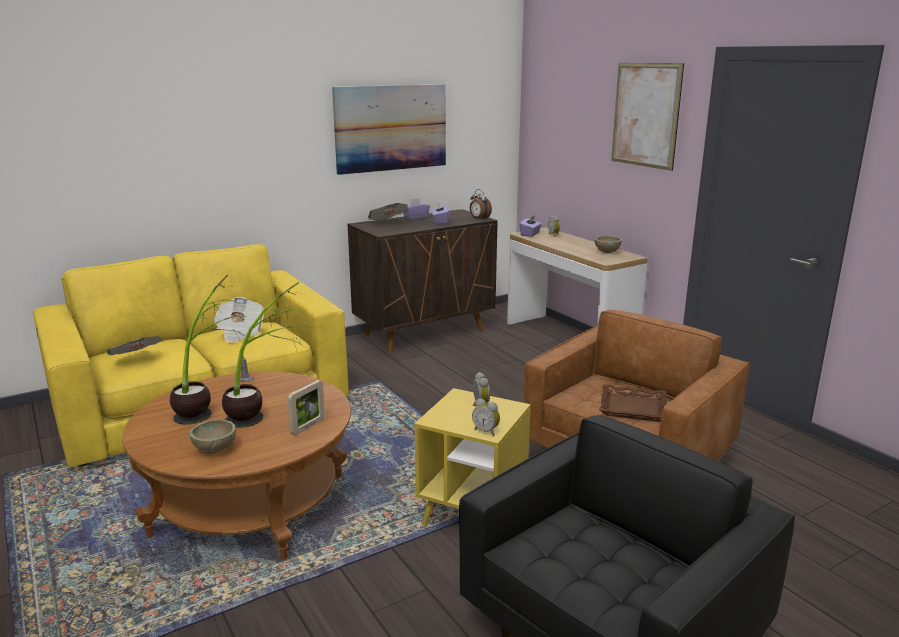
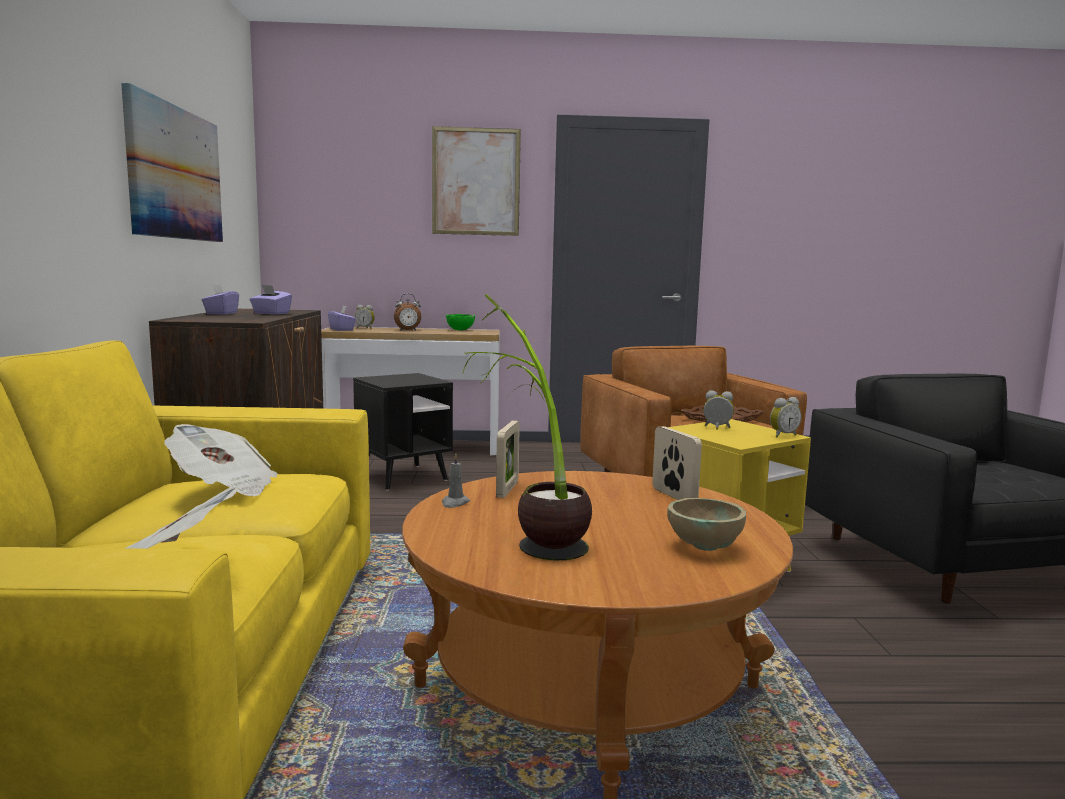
camera: 60 degrees left, 10 degrees down
potted plant [222,282,313,428] -> none
newspaper [368,203,407,220] -> none
alarm clock [470,189,492,221] -> alarm clock moved to [394,293,421,331]
beige bowl [595,236,622,253] -> green bowl [446,314,475,331]
none -> black side table [353,373,453,491]
none -> picture frame [496,421,520,498]

